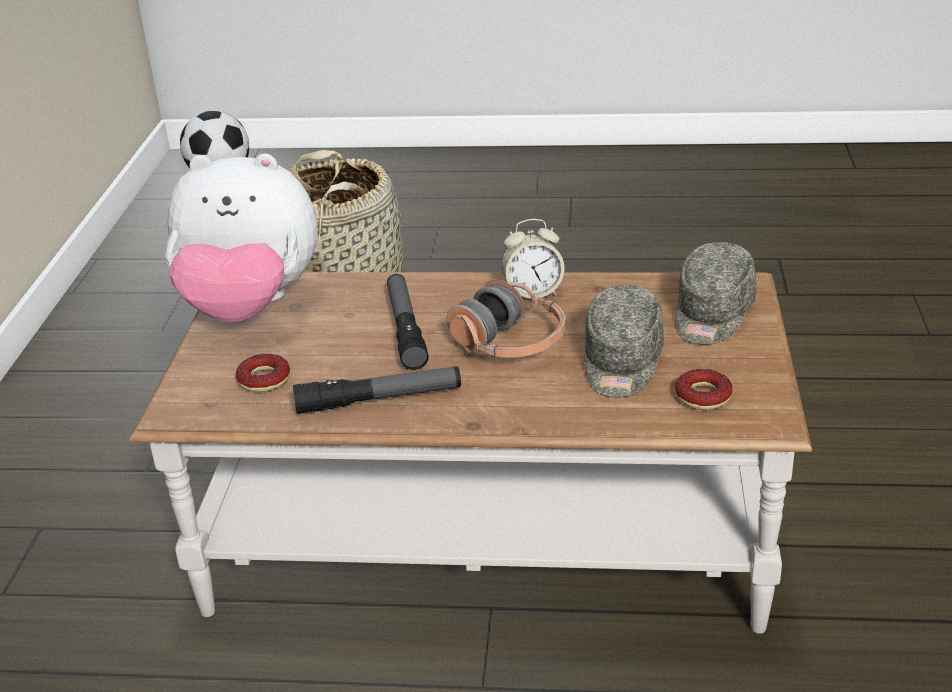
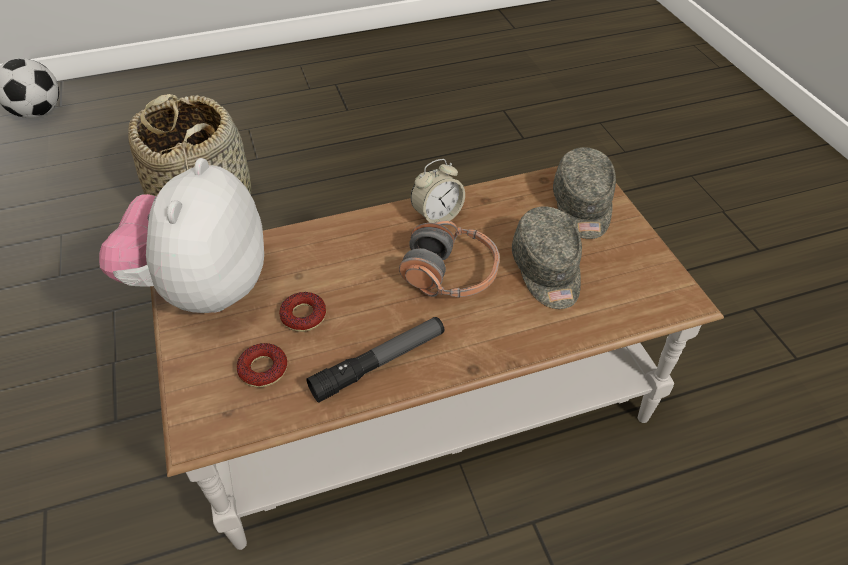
camera: 25 degrees left, 15 degrees up
plush toy [165,154,317,323] -> plush toy turned 120 degrees clockwise [99,158,264,313]
flashlight [387,274,429,370] -> none
donut [675,369,732,410] -> donut moved to [279,292,326,332]

